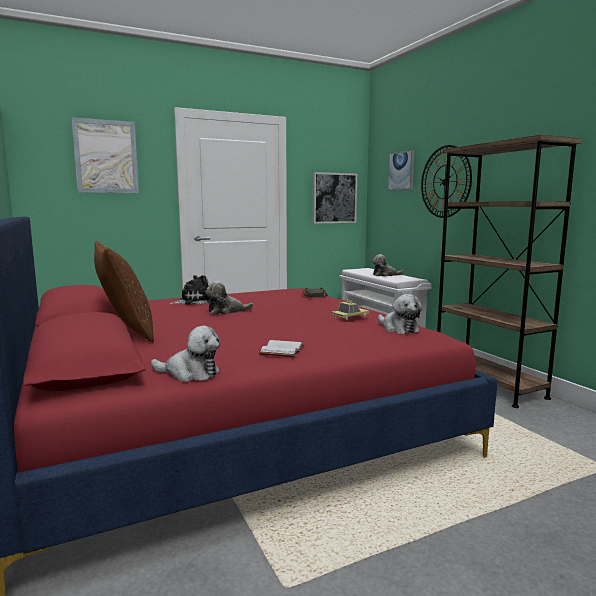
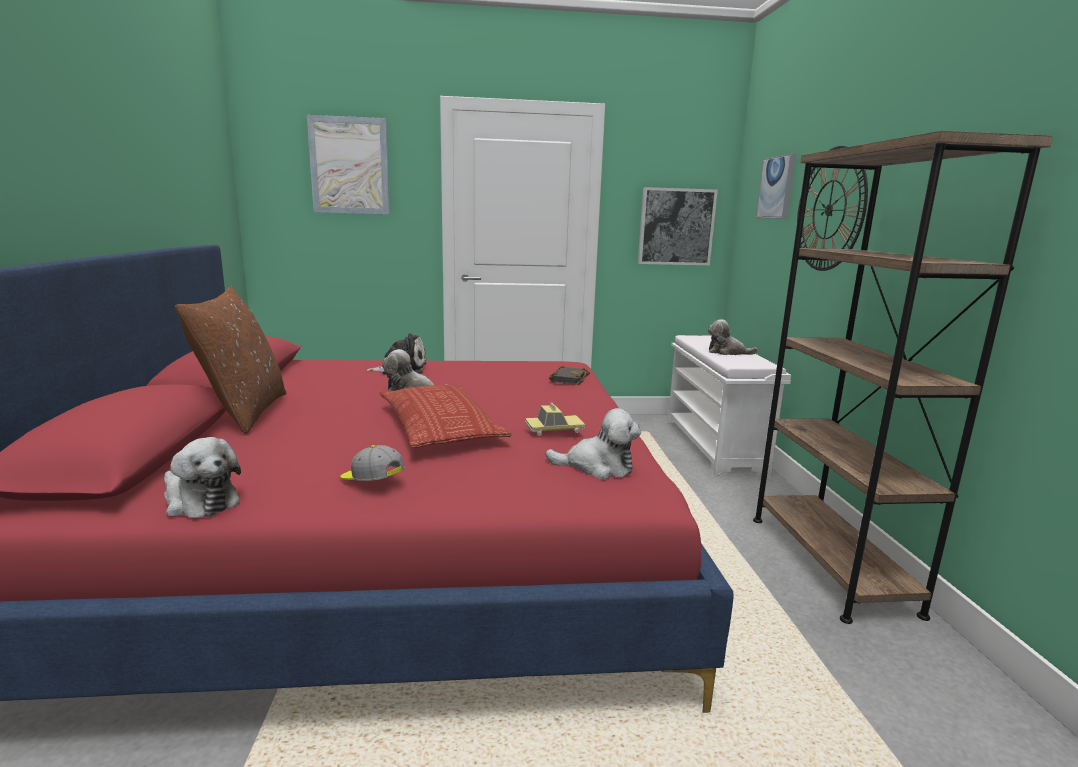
camera: 20 degrees right, 5 degrees up
white book [259,340,304,357] -> cap [340,445,405,481]
plush toy [378,294,422,334] -> plush toy turned 75 degrees counterclockwise [545,408,641,479]
none -> pillow [379,385,512,448]

